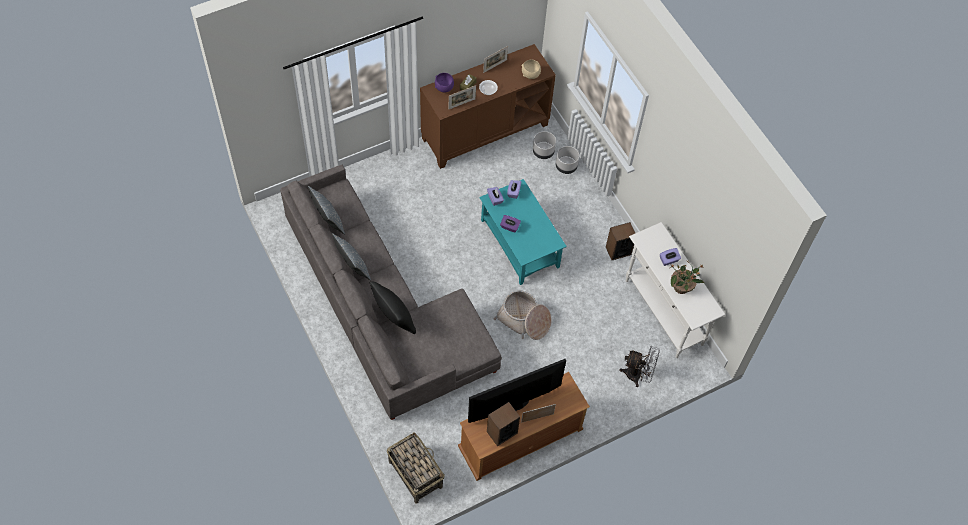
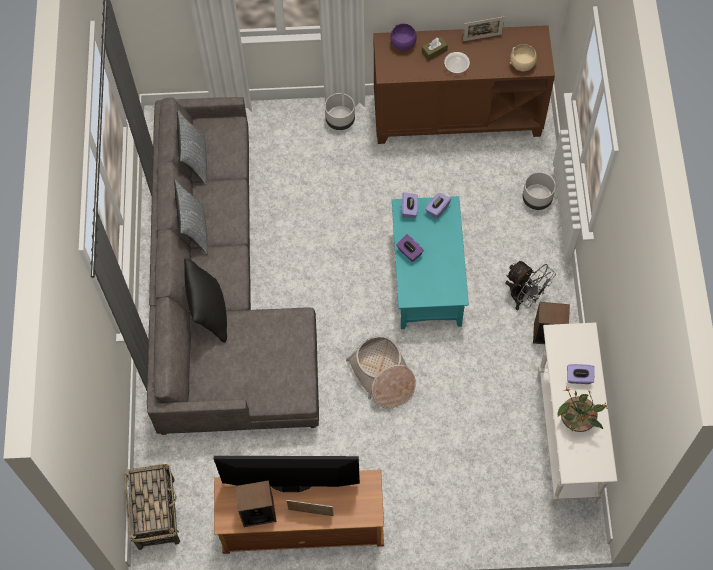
camera: 30 degrees right, 5 degrees up
picture frame [449,85,476,109] -> none
grey planter [533,131,556,159] -> grey planter moved to [325,93,355,130]
grey fan [619,346,660,387] -> grey fan moved to [505,261,556,310]

